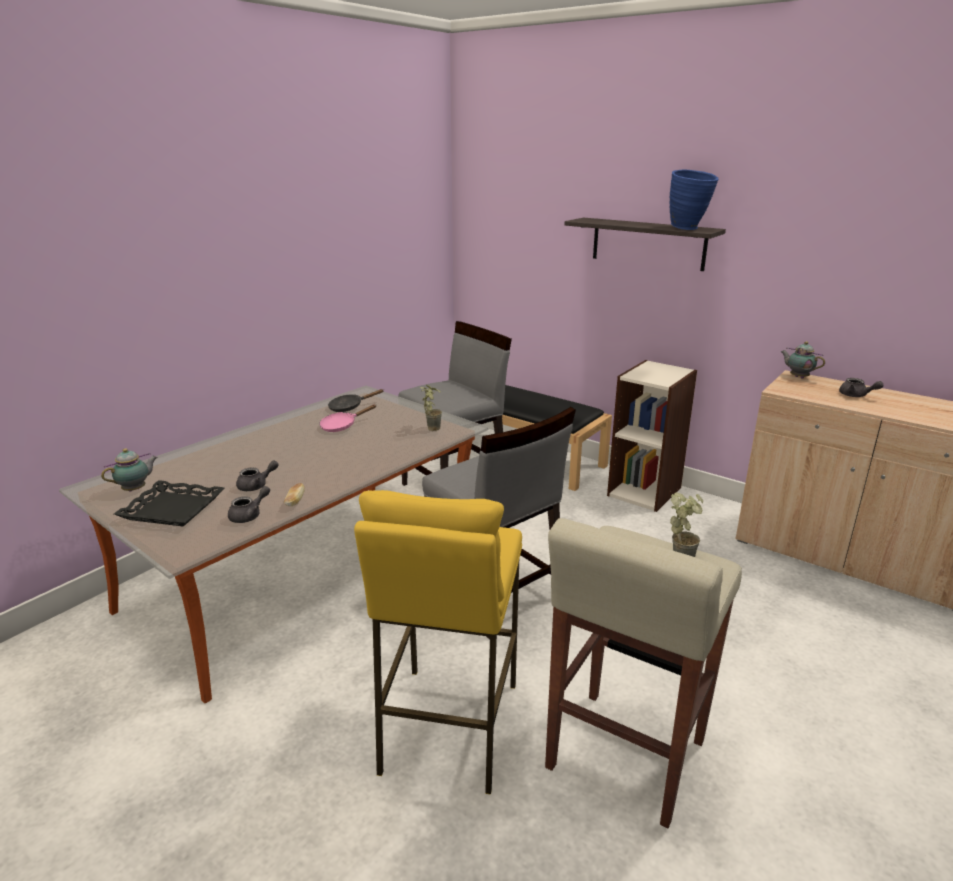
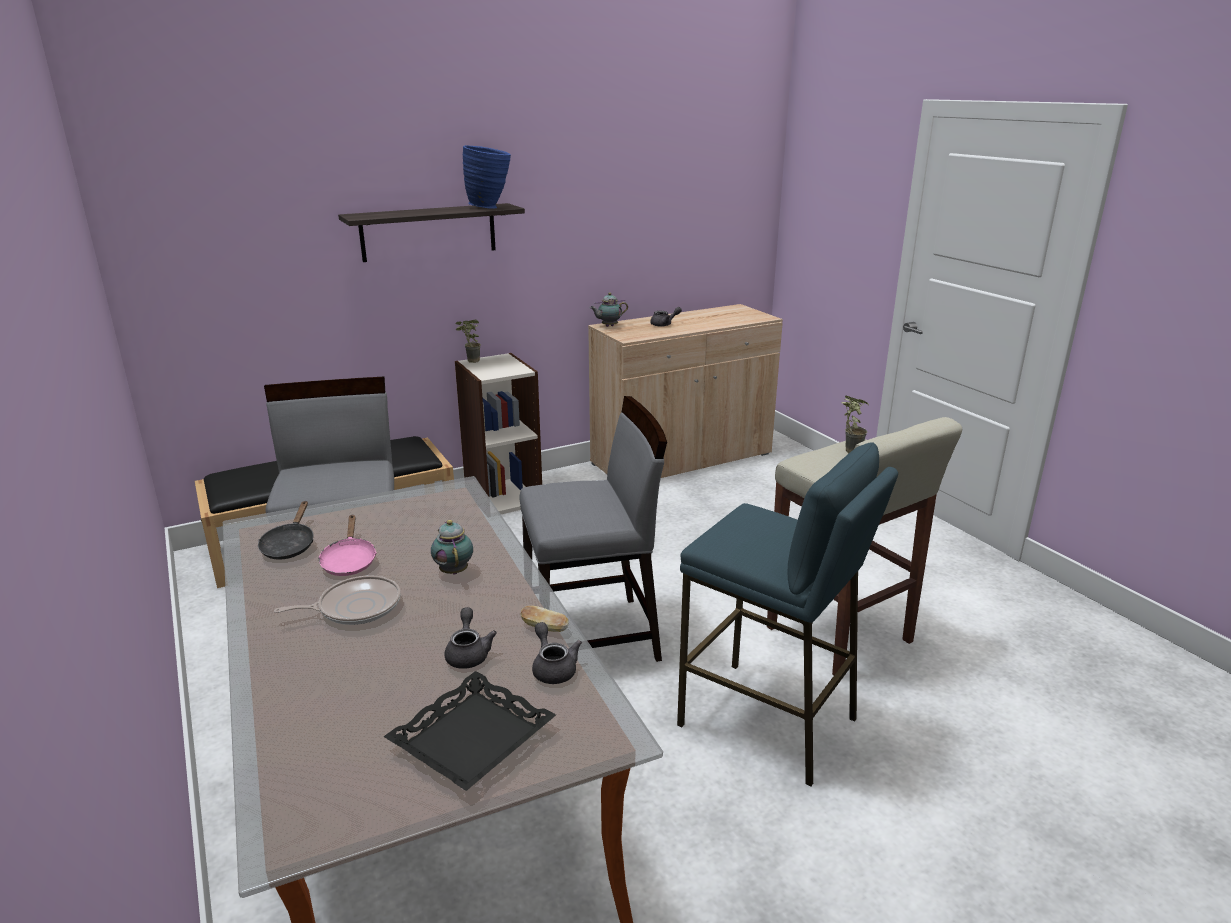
camera: 65 degrees left, 0 degrees up
teapot [101,448,158,492] -> teapot moved to [431,520,473,575]
yellow stool [354,490,522,795] -> blue stool [677,442,898,787]
potted plant [420,385,442,431] -> potted plant moved to [456,320,481,363]
none -> frying pan [274,575,400,625]

